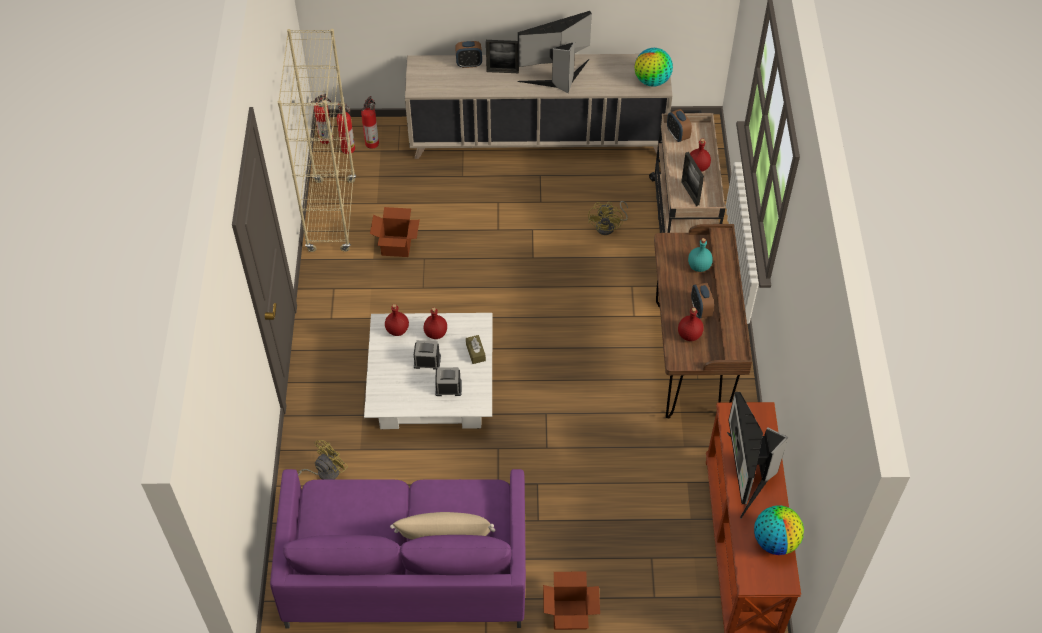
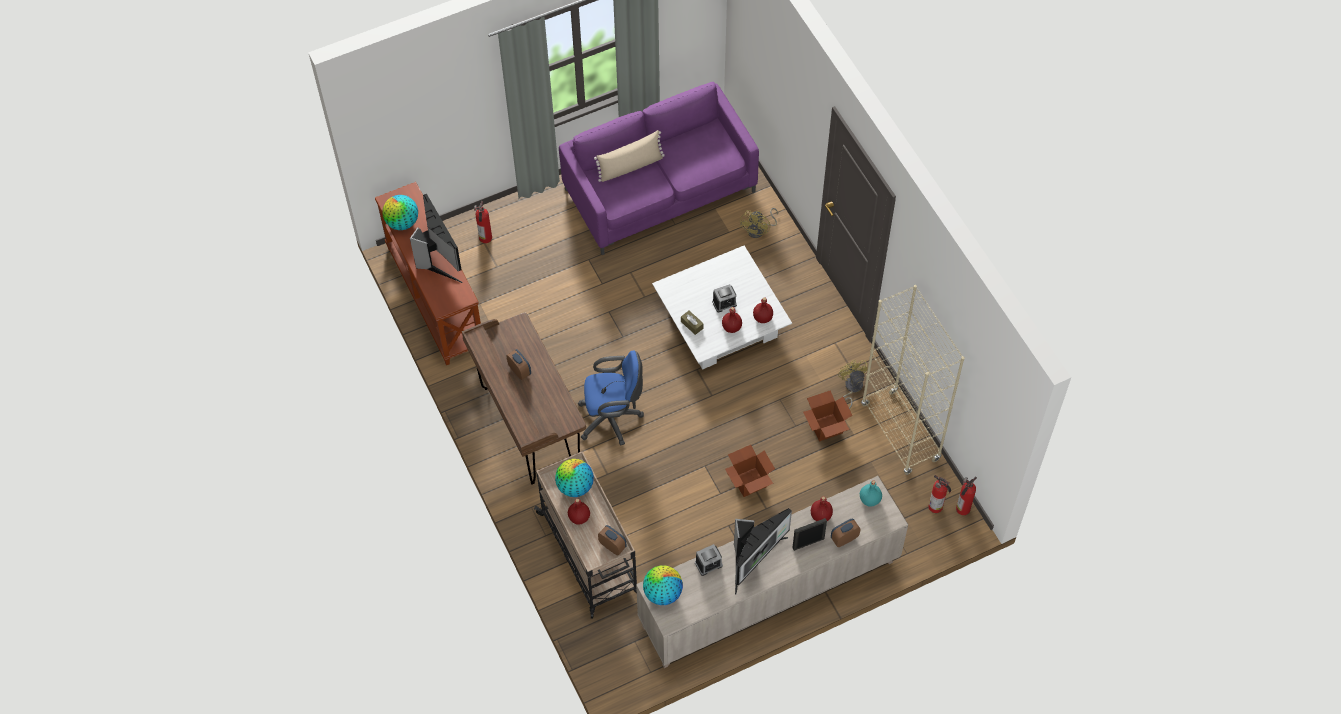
camera: 155 degrees right, 5 degrees up
fire extinguisher [361,96,379,149] -> fire extinguisher moved to [474,201,492,243]
alarm clock [435,367,462,396] -> alarm clock moved to [695,544,723,576]
cardboard box [543,571,600,630] -> cardboard box moved to [725,445,775,497]
yellow fan [588,201,628,235] -> yellow fan moved to [838,360,869,409]
red bottle [678,308,704,341] -> red bottle moved to [811,496,833,521]
picture frame [681,152,704,206] -> globe [555,459,594,497]
turquoise bottle [688,238,713,272] -> turquoise bottle moved to [860,480,882,507]
none -> blue office chair [578,351,644,446]

